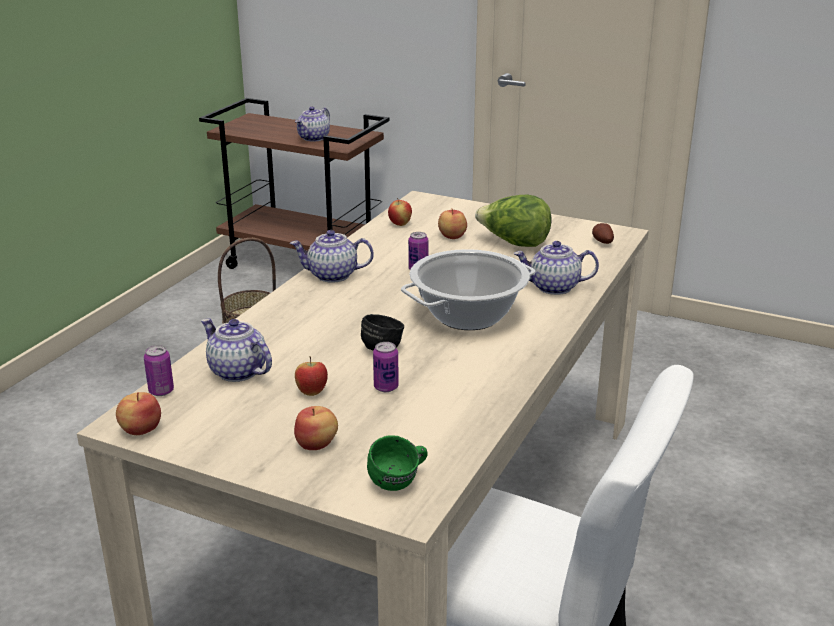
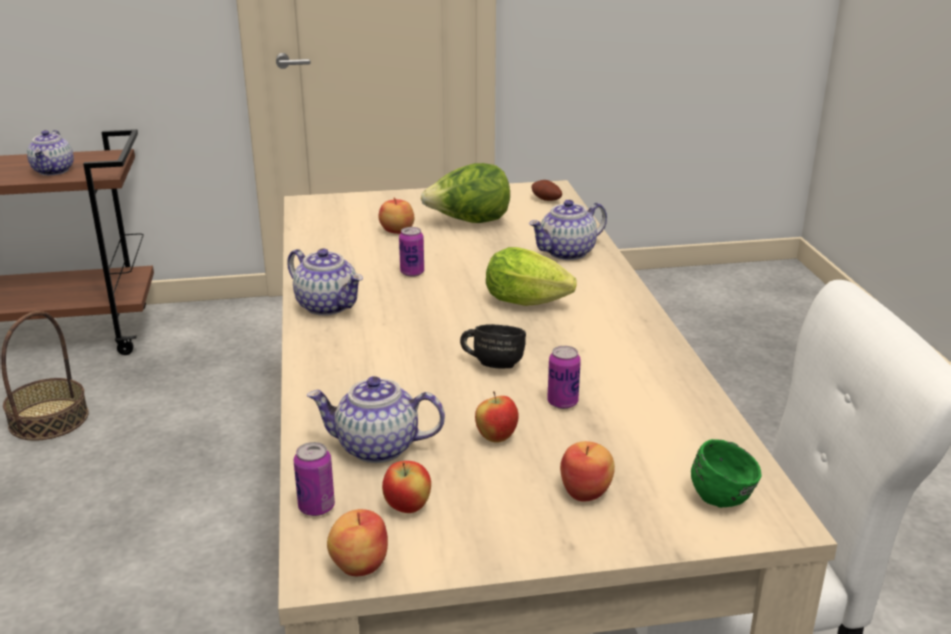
camera: 35 degrees left, 0 degrees up
teapot [290,230,374,283] -> teapot turned 105 degrees counterclockwise [287,248,363,316]
apple [388,198,412,226] -> apple moved to [382,461,431,513]
cooking pot [401,249,536,330] -> lettuce [486,247,577,306]

